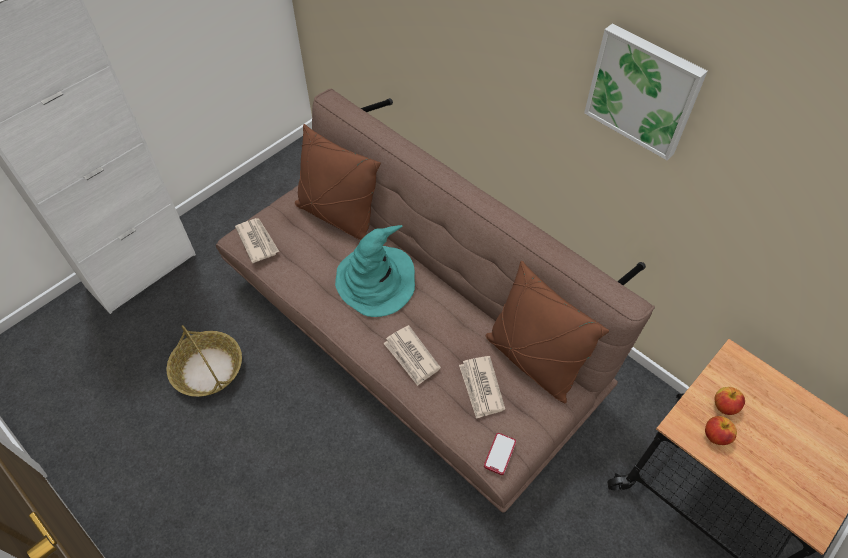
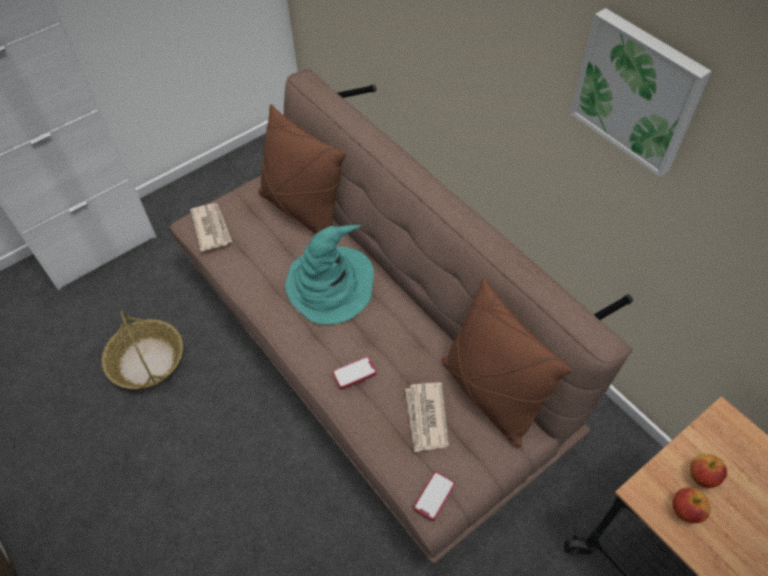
camera: 10 degrees right, 0 degrees up
newspaper [383,325,441,386] -> phone [332,356,377,389]

